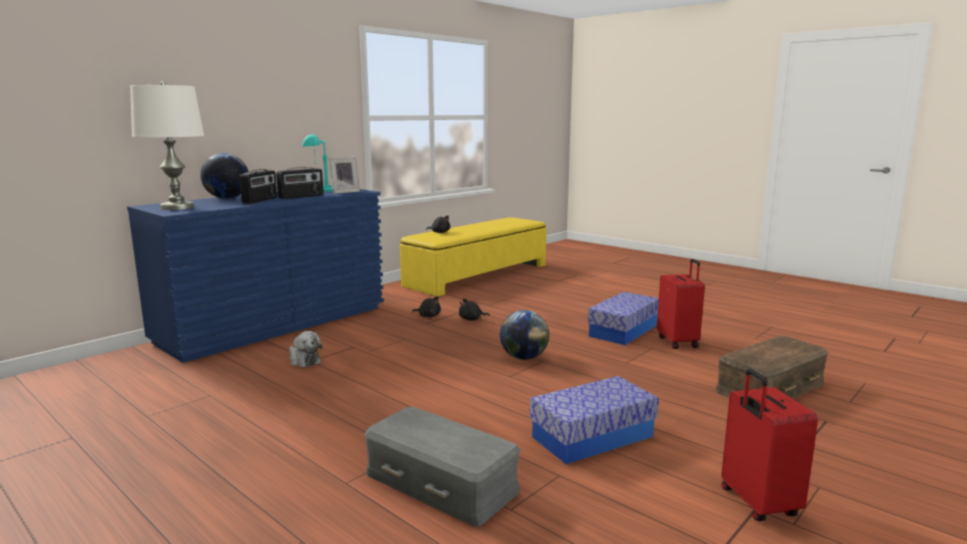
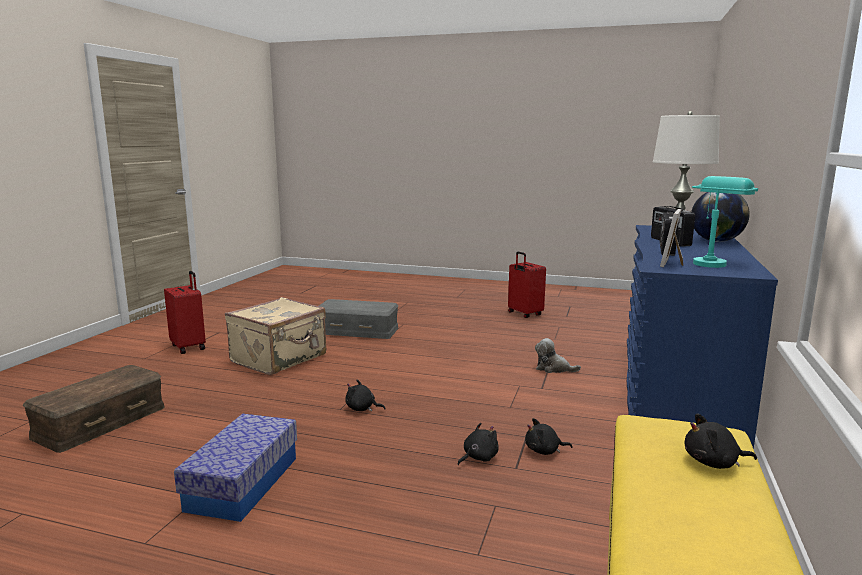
camera: 155 degrees right, 0 degrees up
globe [500,310,549,360] -> black plush toy [345,380,385,411]
storage box [530,376,659,464] -> beige suitcase [225,297,326,375]
red suitcase [657,259,705,349] -> red suitcase moved to [508,251,546,318]

